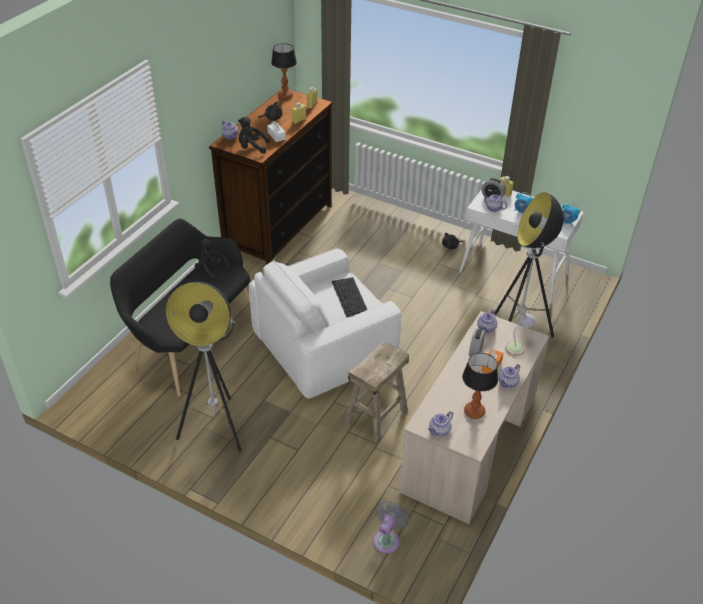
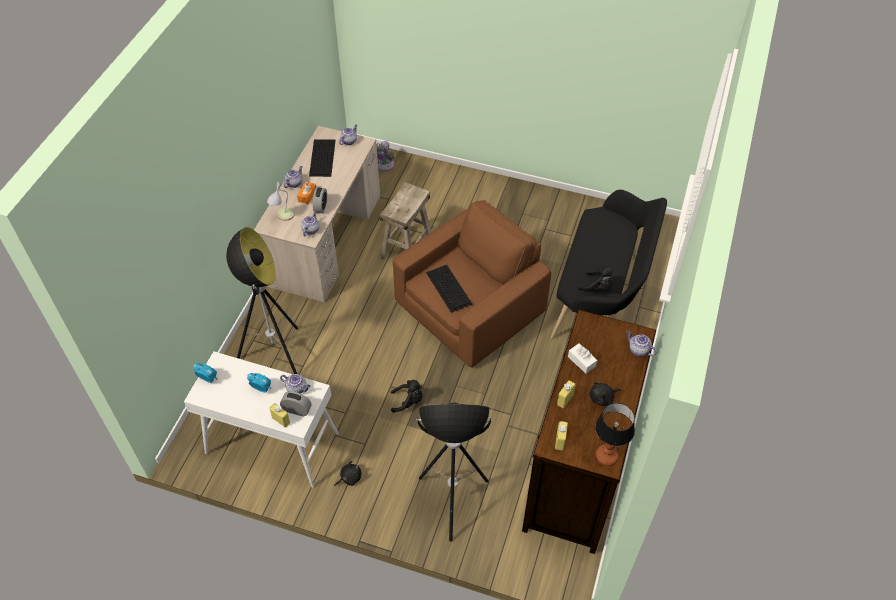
camera: 170 degrees right, 10 degrees up
floor lamp [166,282,242,452] -> floor lamp moved to [416,403,491,542]
black plush toy [238,117,270,153] -> black plush toy moved to [391,380,423,413]
white armchair [249,248,402,400] -> brown armchair [393,200,551,367]
table lamp [462,353,498,419] -> keyboard [309,139,336,177]

